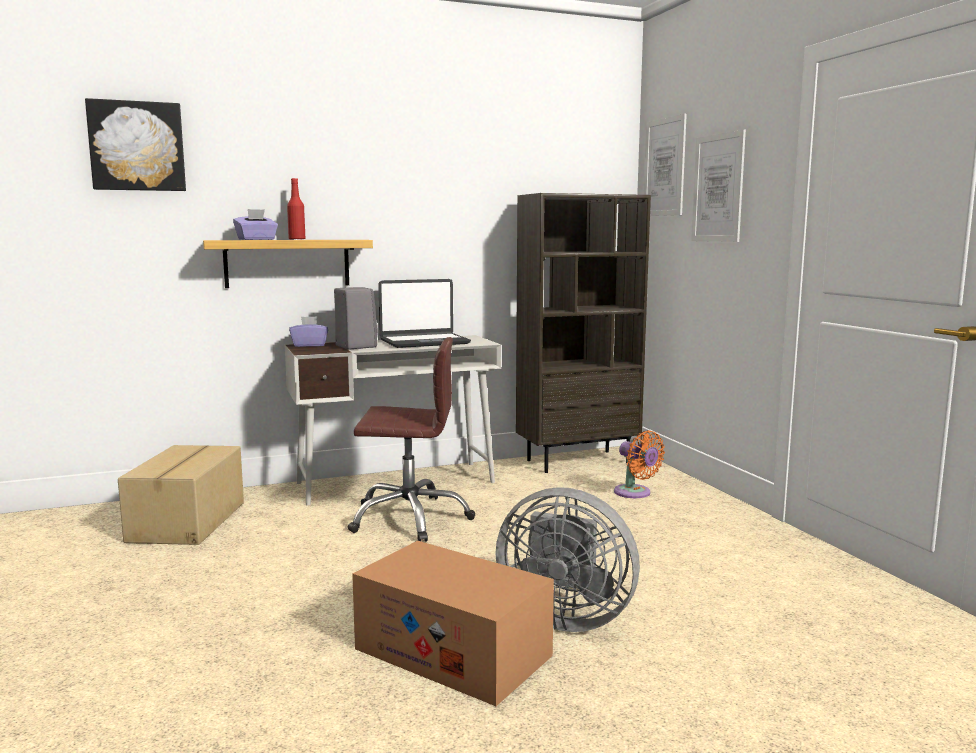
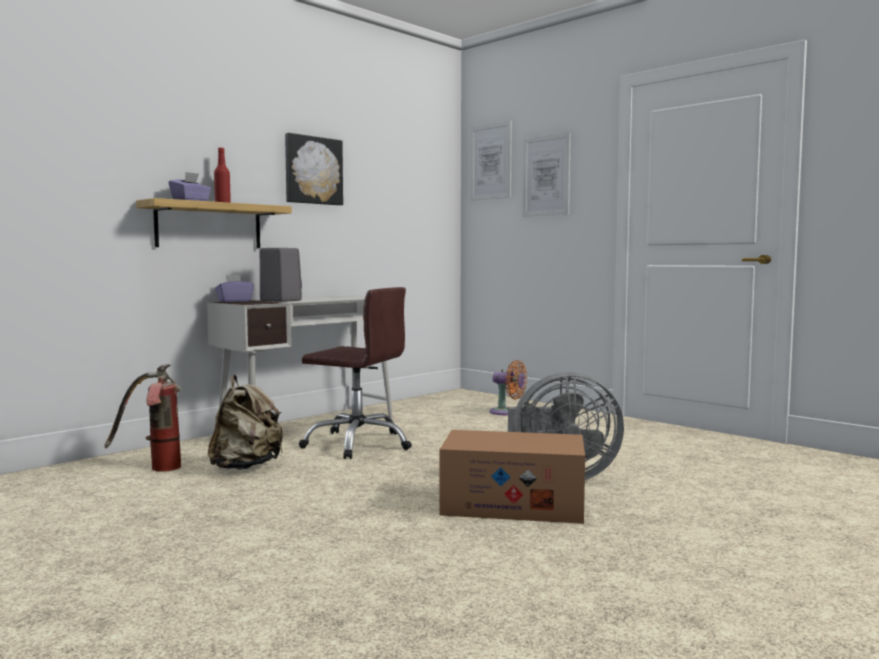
camera: 25 degrees left, 5 degrees down
picture [85,98,186,191] -> picture moved to [285,133,343,205]
cardboard box [118,445,244,545] -> fire extinguisher [104,364,181,472]
brown office chair [348,337,475,542] -> brown office chair turned 45 degrees clockwise [299,287,412,459]
laptop [378,279,471,348] -> none
brown bookcase [516,193,651,473] -> none
none -> beige backpack [208,375,284,470]

